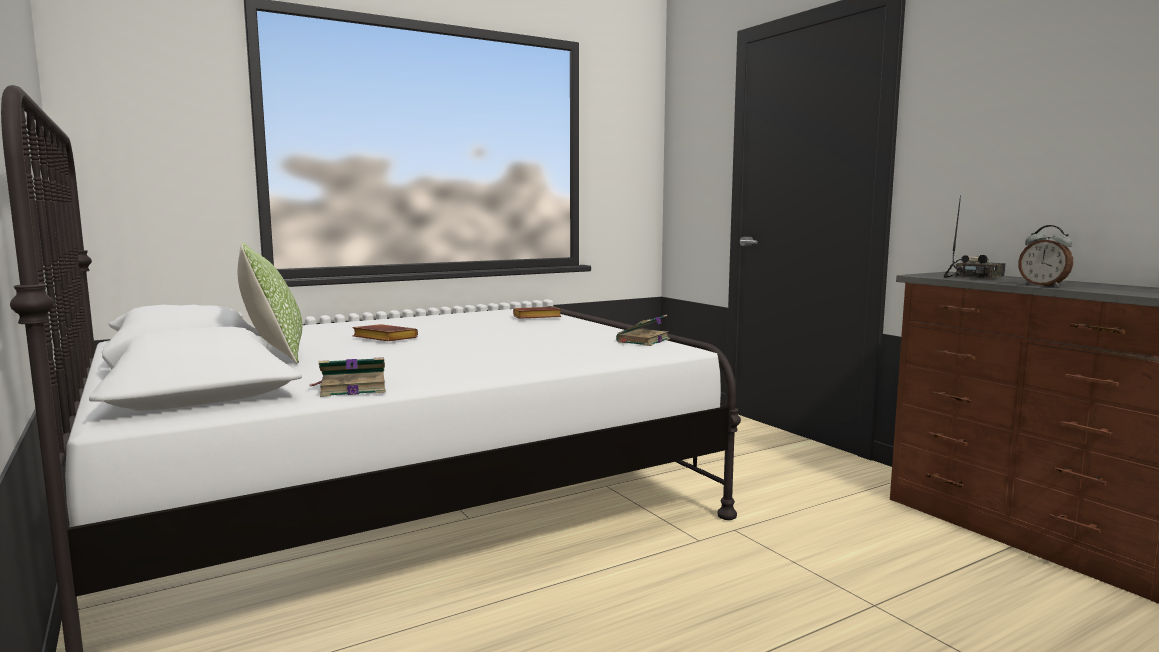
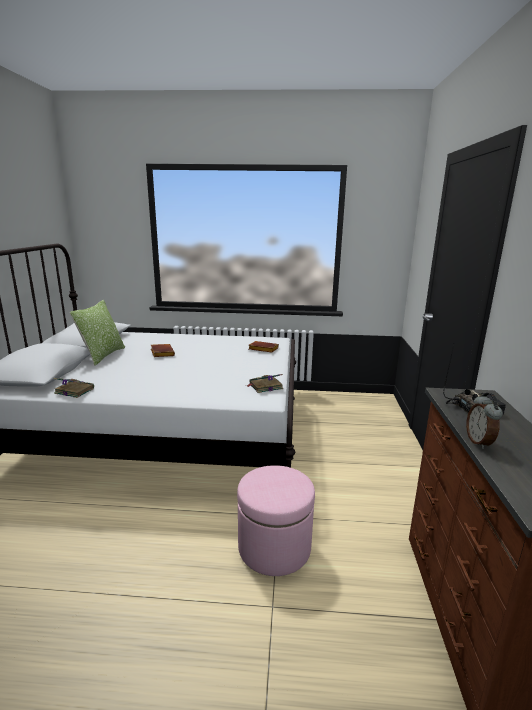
camera: 35 degrees right, 10 degrees up
none -> pink ottoman [237,465,315,576]

